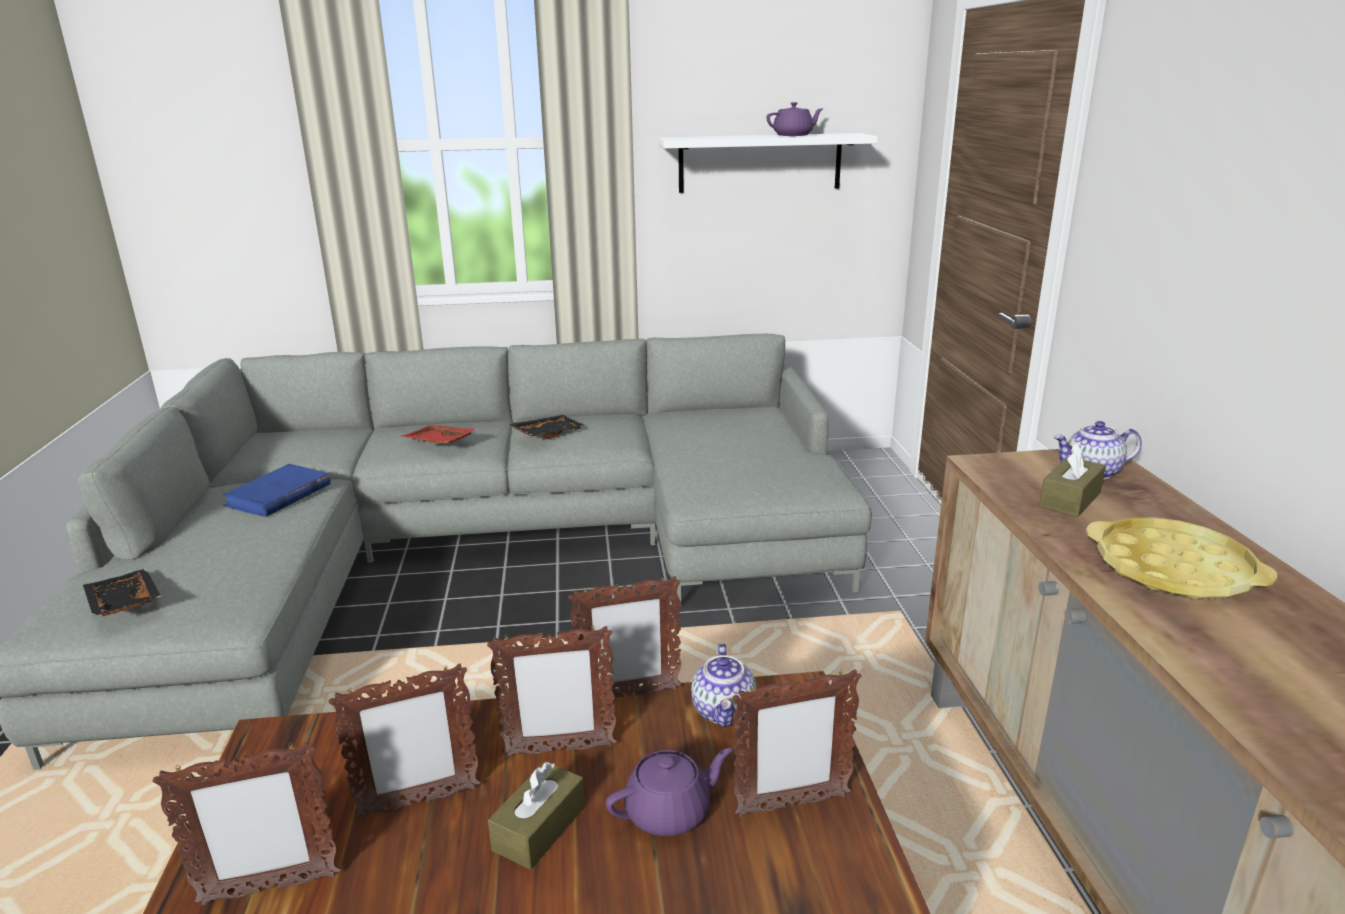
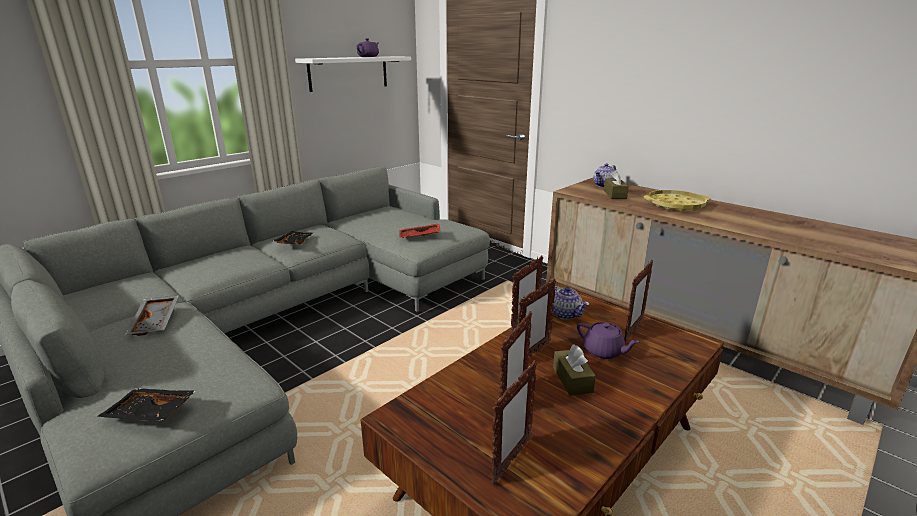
camera: 40 degrees left, 0 degrees up
blue book [223,464,331,517] -> grey tray [125,295,179,336]
red tray [402,425,477,444] -> red tray moved to [399,223,441,238]
purple teapot [606,748,732,836] -> purple teapot turned 105 degrees clockwise [577,322,640,359]

